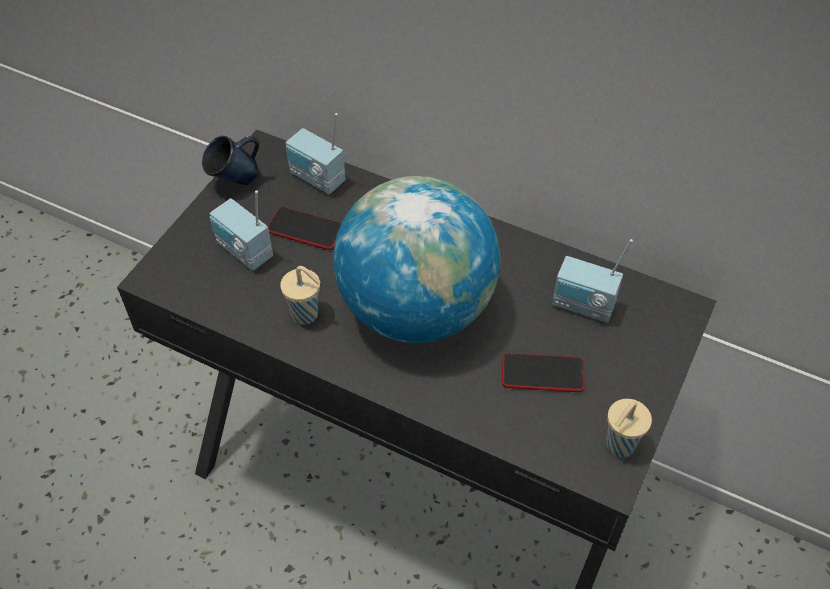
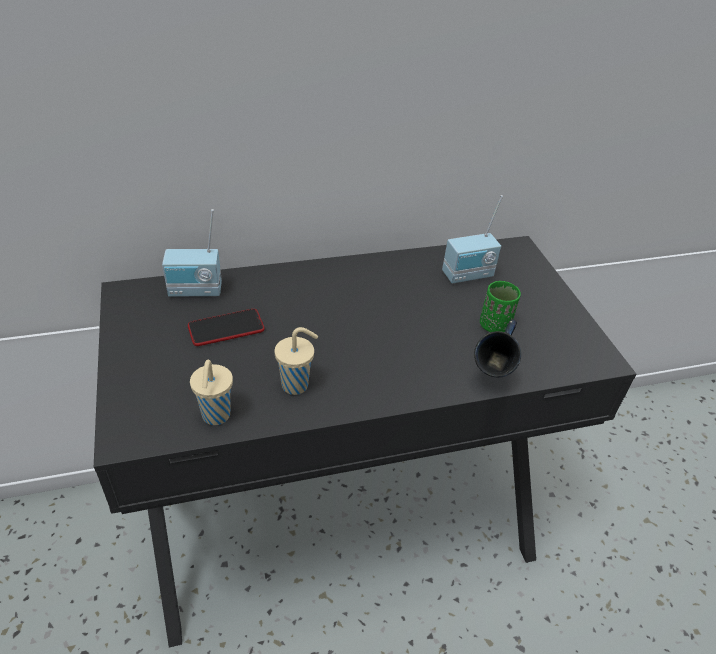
camera: 45 degrees left, 10 degrees down
blue mug [202,136,260,185] -> blue mug moved to [474,320,521,378]
radio [210,190,273,271] -> none
globe [333,176,500,343] -> none
phone [502,353,585,392] -> green cup [480,280,521,332]
beige cup [606,399,652,458] -> beige cup moved to [190,360,233,425]

